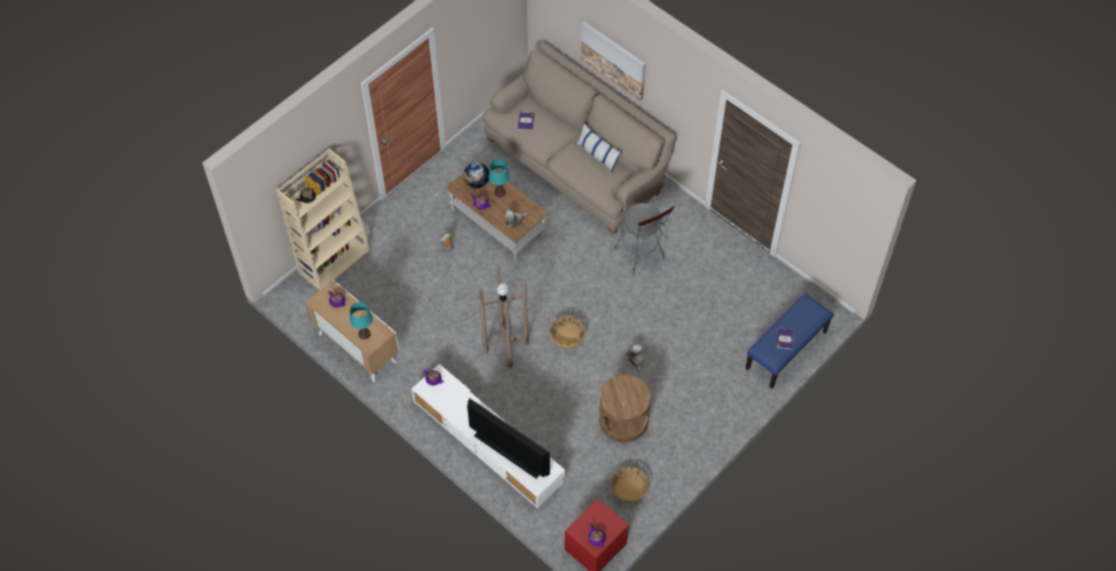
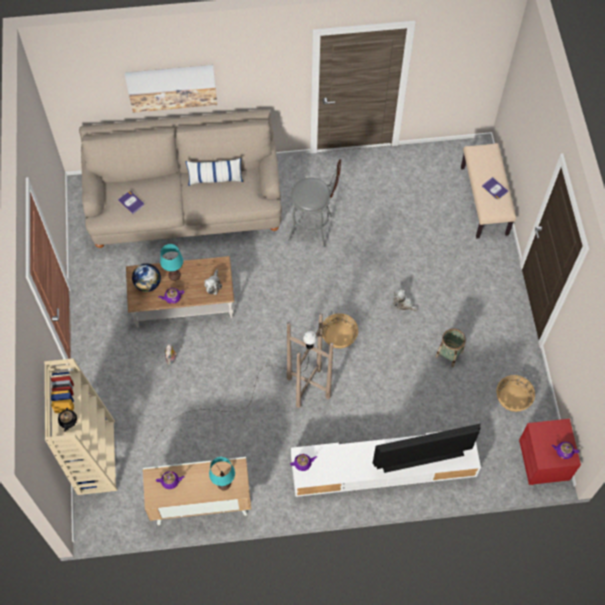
camera: 50 degrees left, 5 degrees up
brown side table [599,374,651,442] -> basket [435,329,466,367]
blue bench [745,293,834,389] -> beige bench [461,143,516,238]

